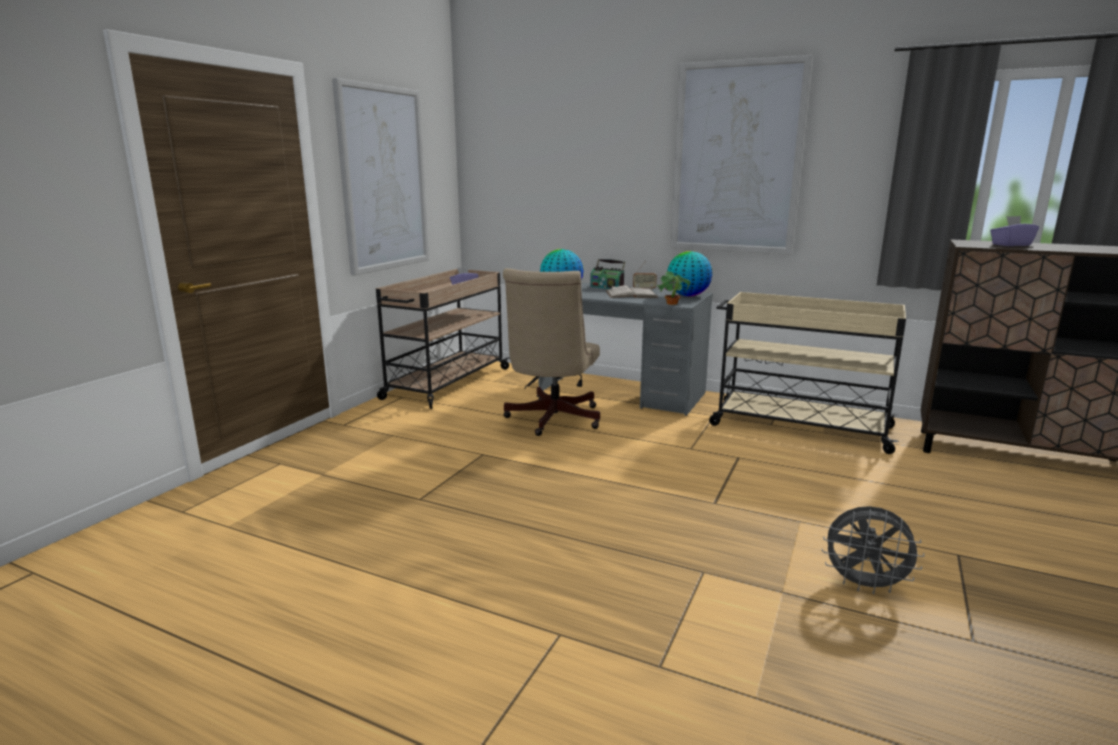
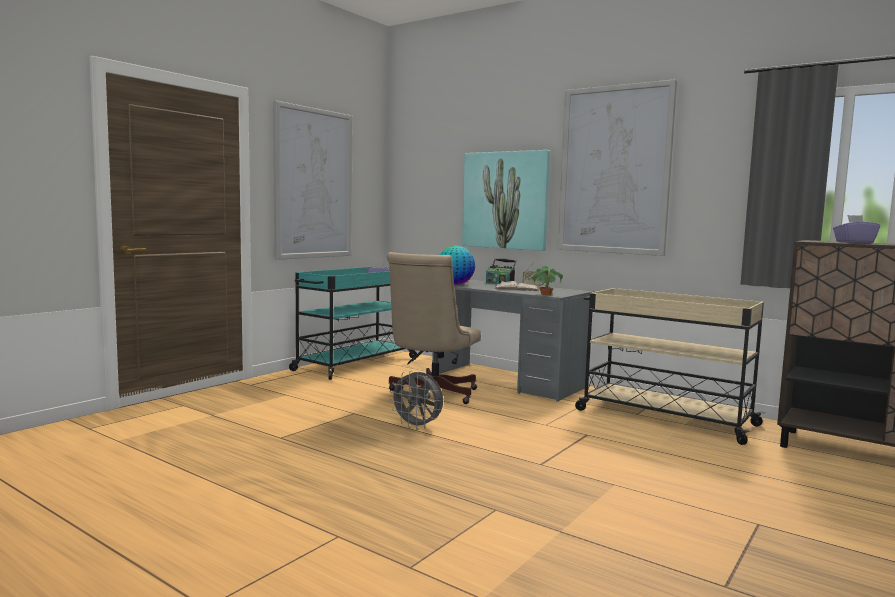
camera: 10 degrees right, 10 degrees down
beige cart [376,269,510,409] -> turquoise cart [289,266,417,380]
globe [667,251,712,296] -> none
grey fan [822,506,925,594] -> grey fan moved to [389,370,443,430]
none -> picture [462,150,550,251]

